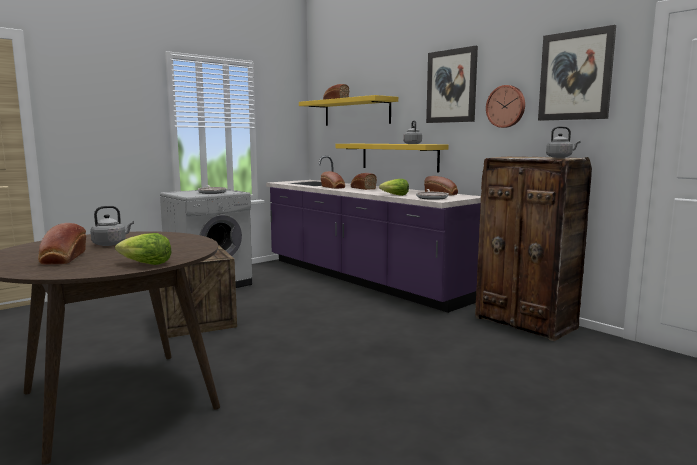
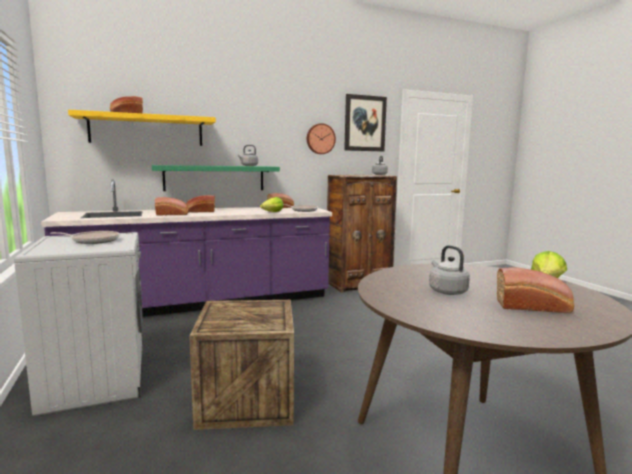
camera: 70 degrees left, 0 degrees up
yellow shelf [335,144,448,173] -> green shelf [152,165,280,191]
picture [426,46,478,123] -> none

